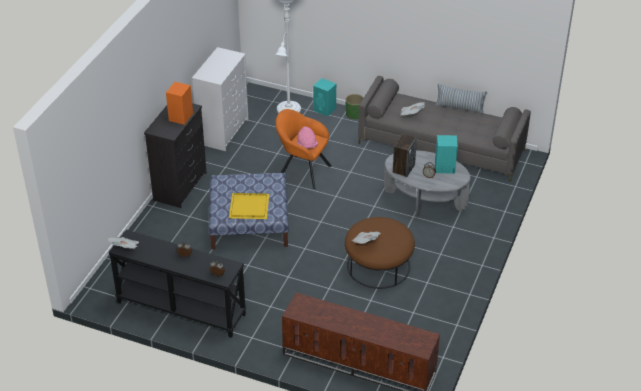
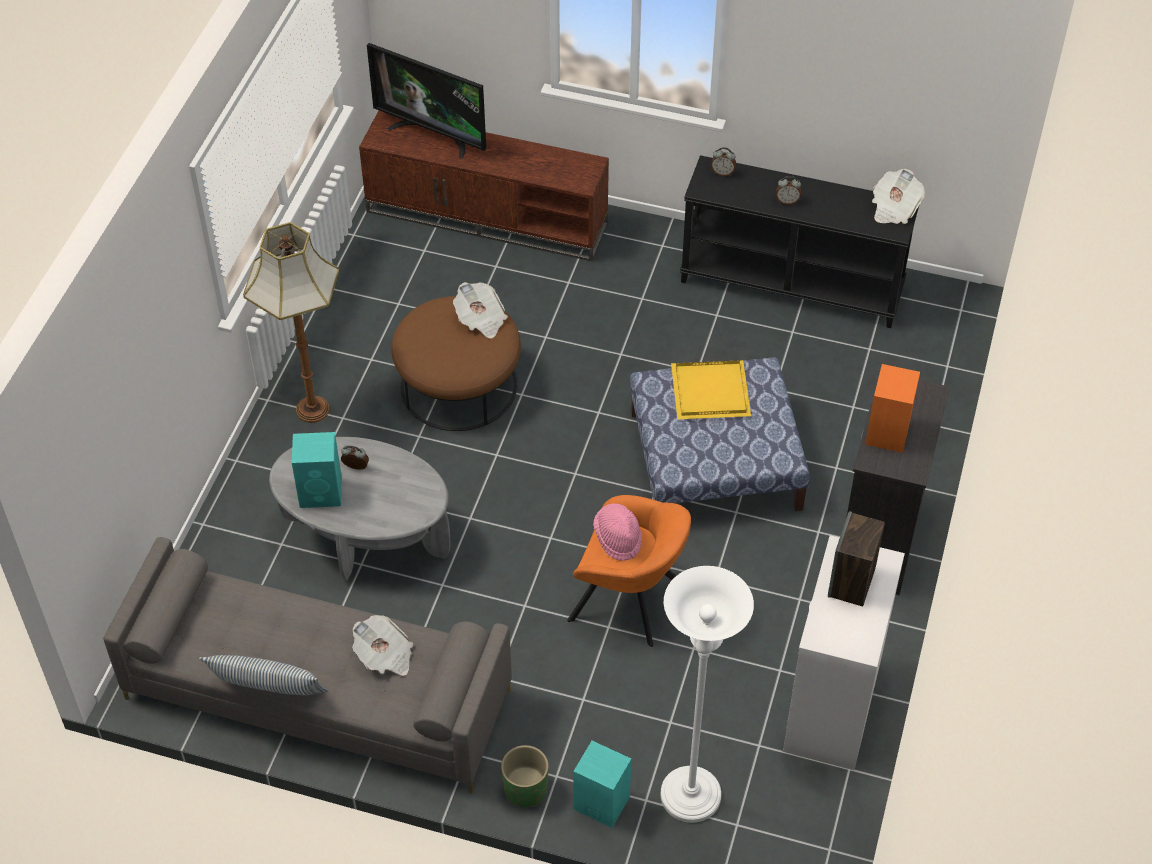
camera: 175 degrees right, 10 degrees up
speaker [393,134,417,177] -> speaker moved to [828,511,885,606]
none -> floor lamp [243,222,339,423]
none -> television [367,43,486,159]

